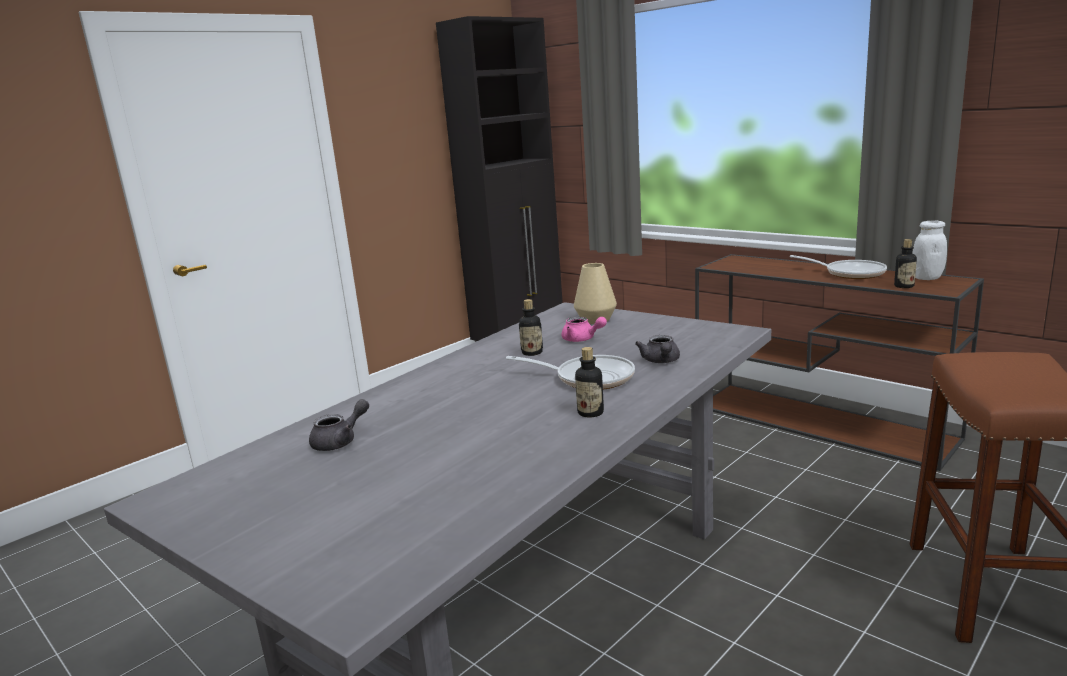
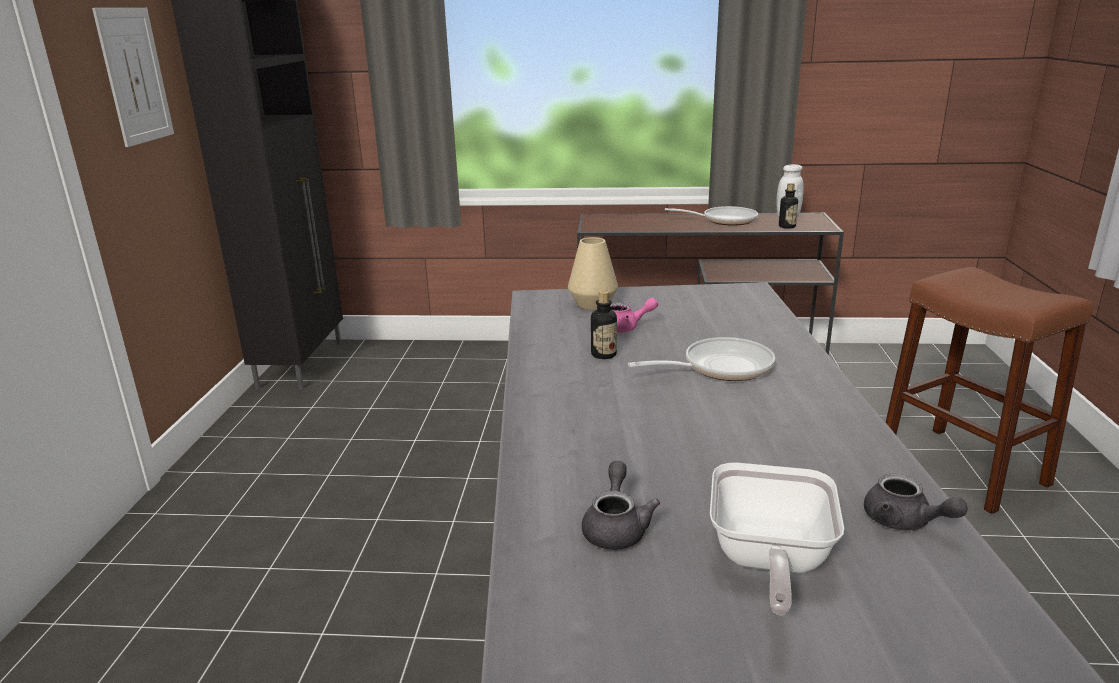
camera: 40 degrees left, 5 degrees up
bottle [575,347,604,417] -> none
grey teapot [635,335,680,363] -> grey teapot moved to [864,474,968,531]
none -> picture [92,8,174,147]
none -> frying pan [710,463,844,615]

